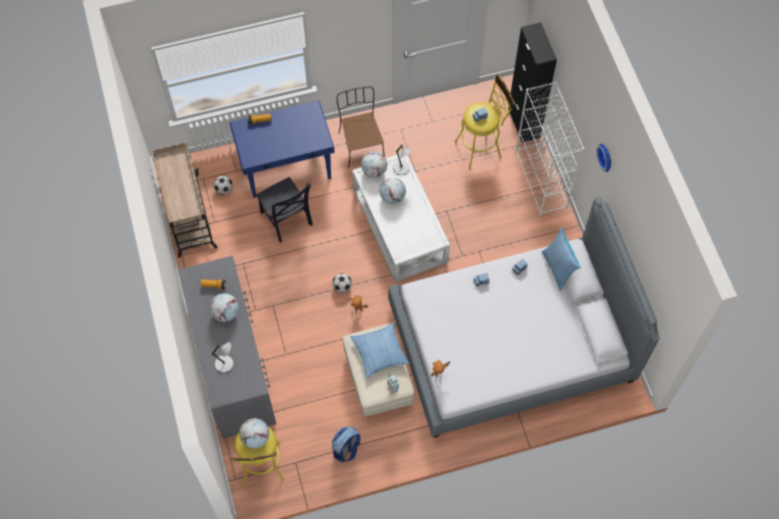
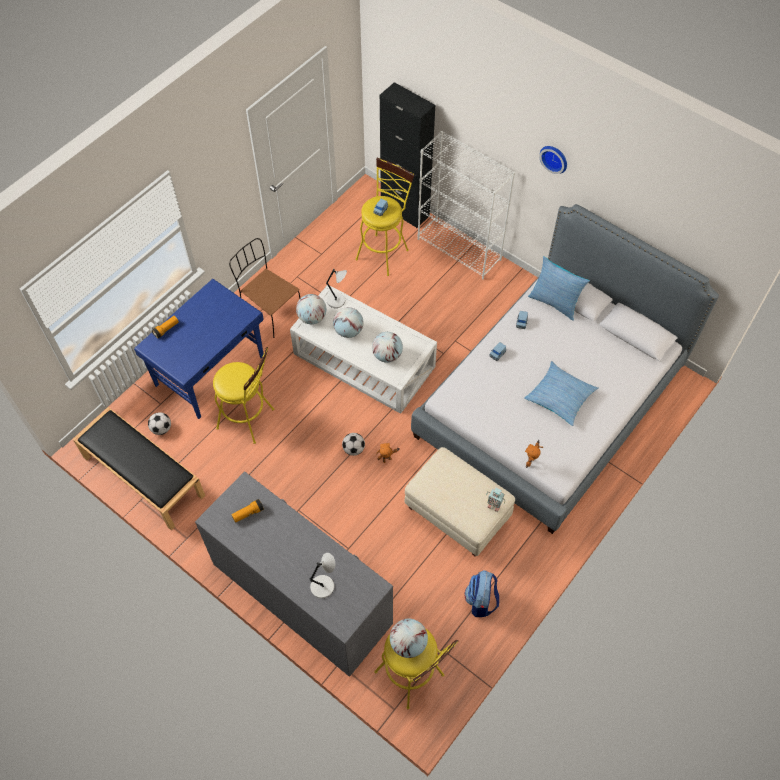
camera: 35 degrees left, 5 degrees down
beige cart [152,142,217,258] -> black bench [73,407,205,530]
globe [210,293,239,322] -> globe moved to [372,332,403,363]
black chair [256,177,313,242] -> yellow stool [213,347,274,444]
pillow [350,322,410,379] -> pillow moved to [524,361,598,426]

